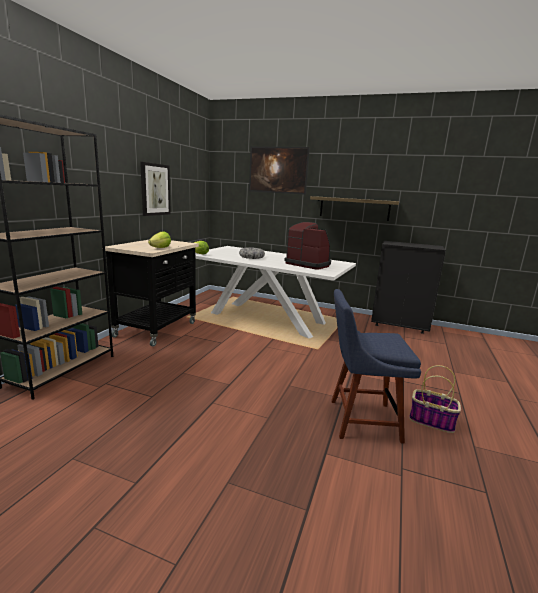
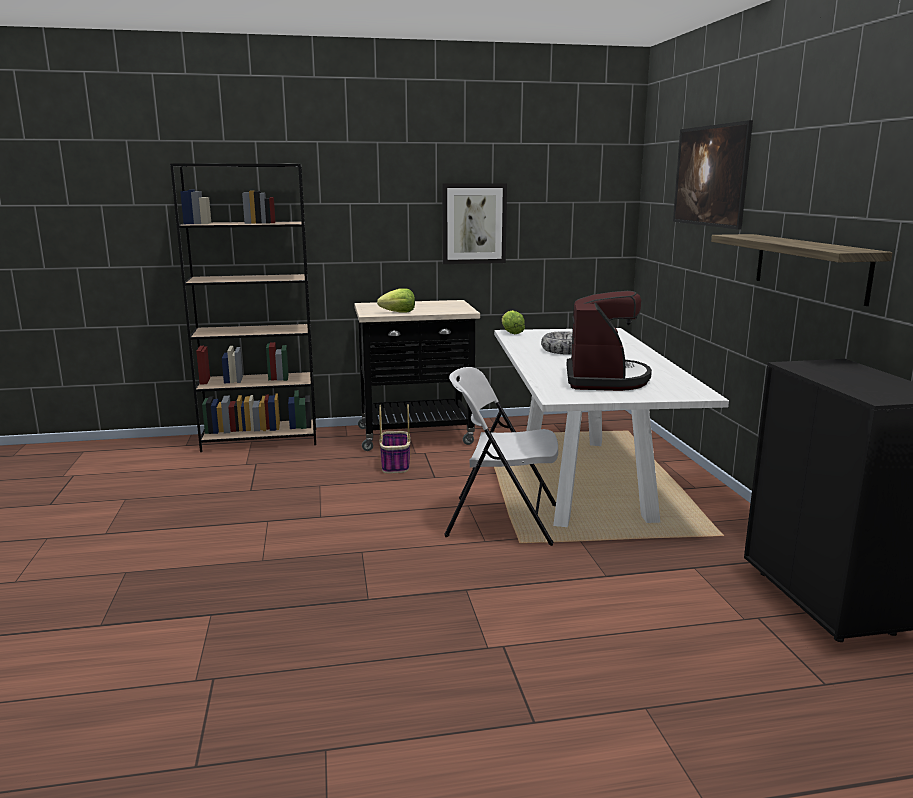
camera: 60 degrees right, 0 degrees up
blue chair [331,289,421,444] -> none
basket [409,365,461,433] -> basket moved to [379,404,410,474]
none -> white chair [444,367,558,546]

